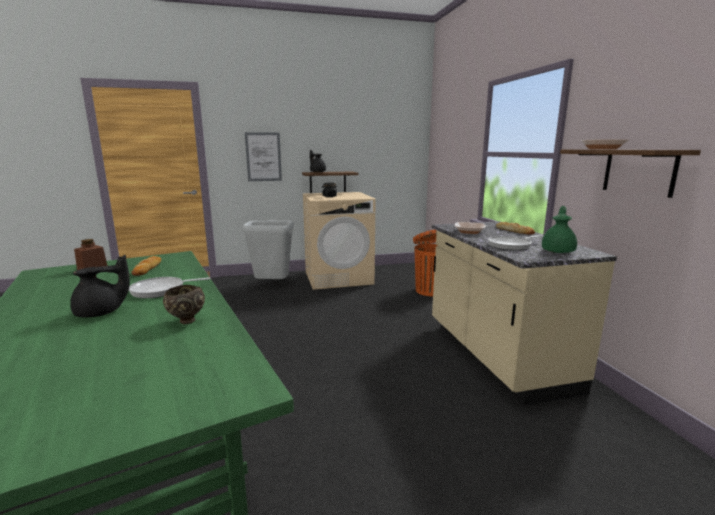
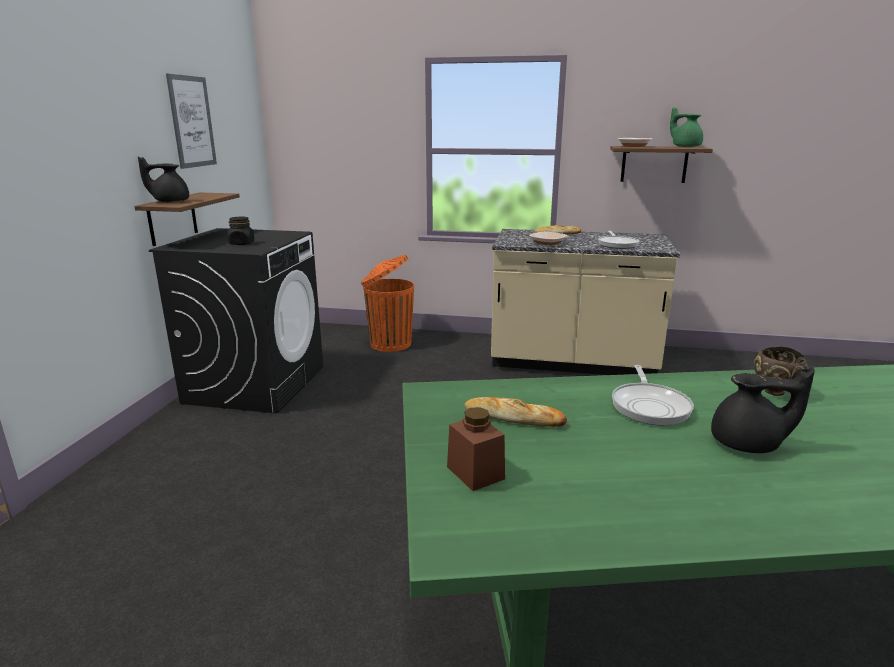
camera: 65 degrees left, 5 degrees up
black teapot [70,255,130,317] -> black teapot turned 105 degrees clockwise [711,367,815,453]
grey trash can [242,221,294,279] -> none
picture [245,132,282,181] -> picture moved to [166,73,217,169]
beige washing machine [303,192,376,290] -> black washing machine [149,228,323,413]
green teapot [542,206,577,253] -> green teapot moved to [670,107,703,147]

